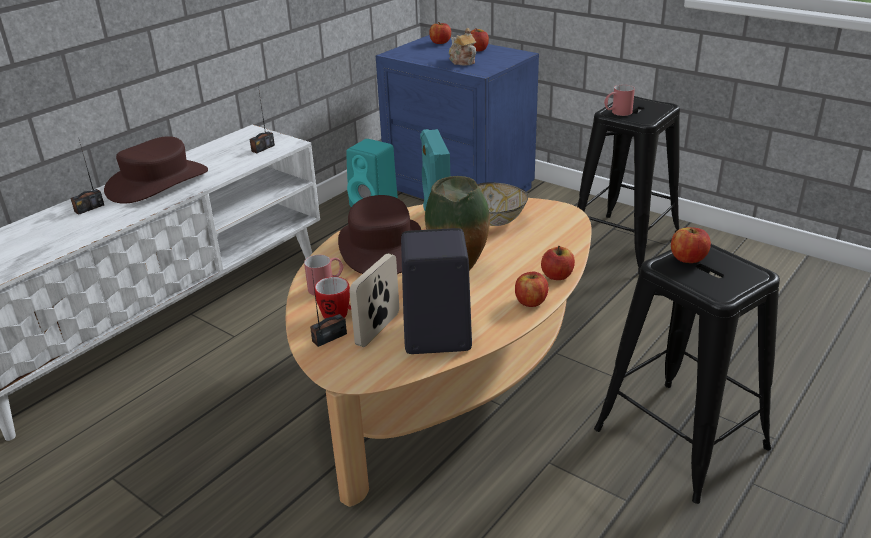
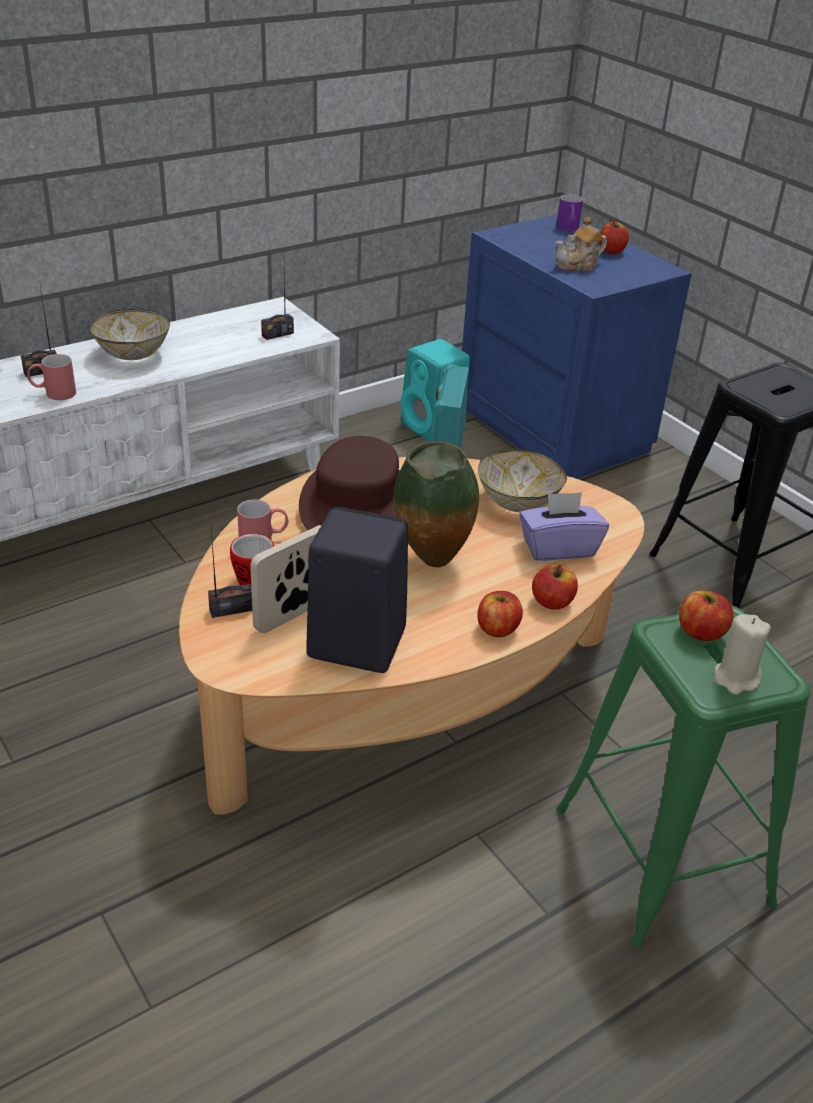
camera: 15 degrees right, 5 degrees up
brown hat [104,136,208,204] -> bowl [90,308,170,360]
apple [429,22,451,44] -> purple mug [556,195,583,231]
teapot [449,28,476,65] -> teapot turned 105 degrees counterclockwise [555,217,607,271]
black stool [594,244,780,504] -> green stool [556,606,810,948]
red mug [604,84,635,116] -> red mug moved to [27,354,76,400]
none -> purple tissue box [519,492,609,561]
none -> beige candle [714,614,771,695]

